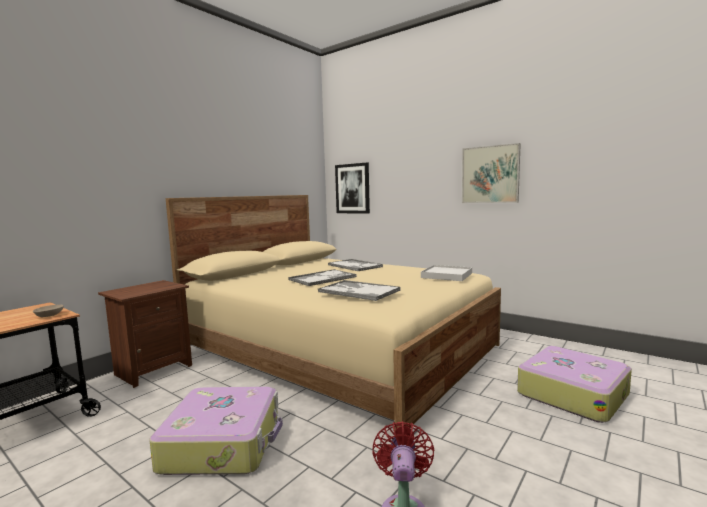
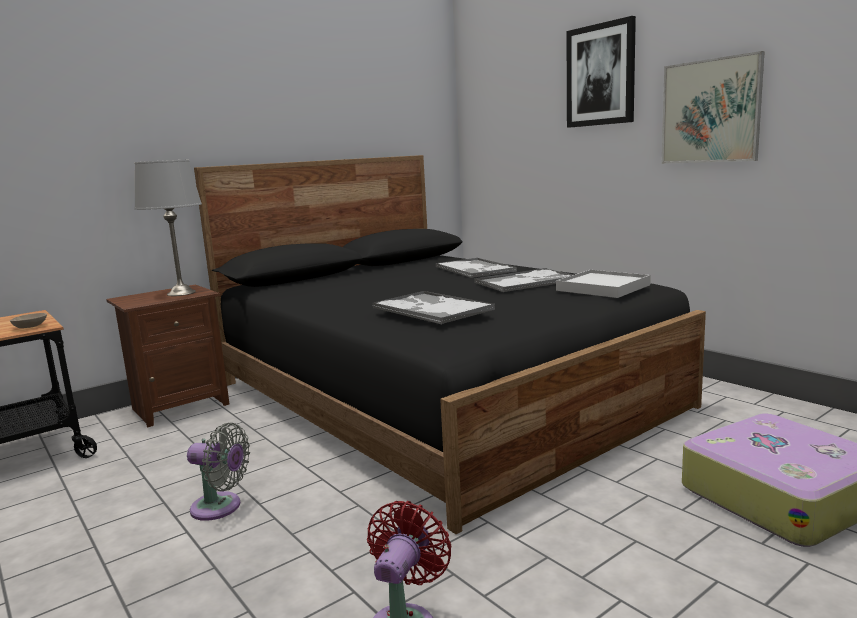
camera: 15 degrees right, 5 degrees up
suitcase [149,386,283,475] -> grey fan [187,423,250,521]
beige bed [166,195,501,430] -> black bed [194,155,706,534]
tray [289,269,357,286] -> tray moved to [474,268,573,292]
picture [335,163,370,214] -> picture moved to [567,16,636,128]
none -> grey table lamp [134,160,202,296]

